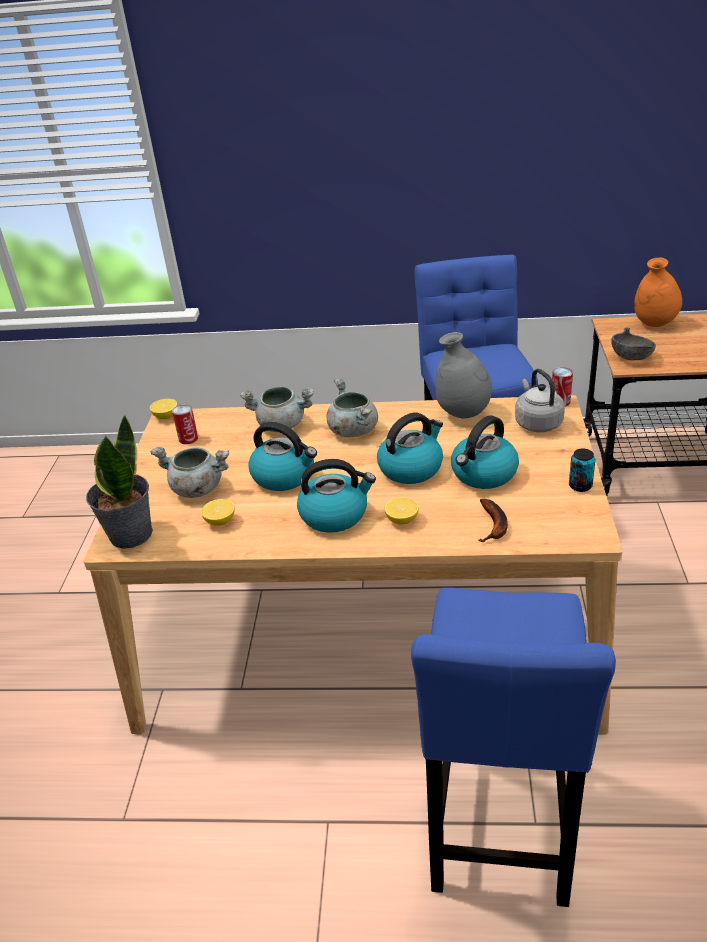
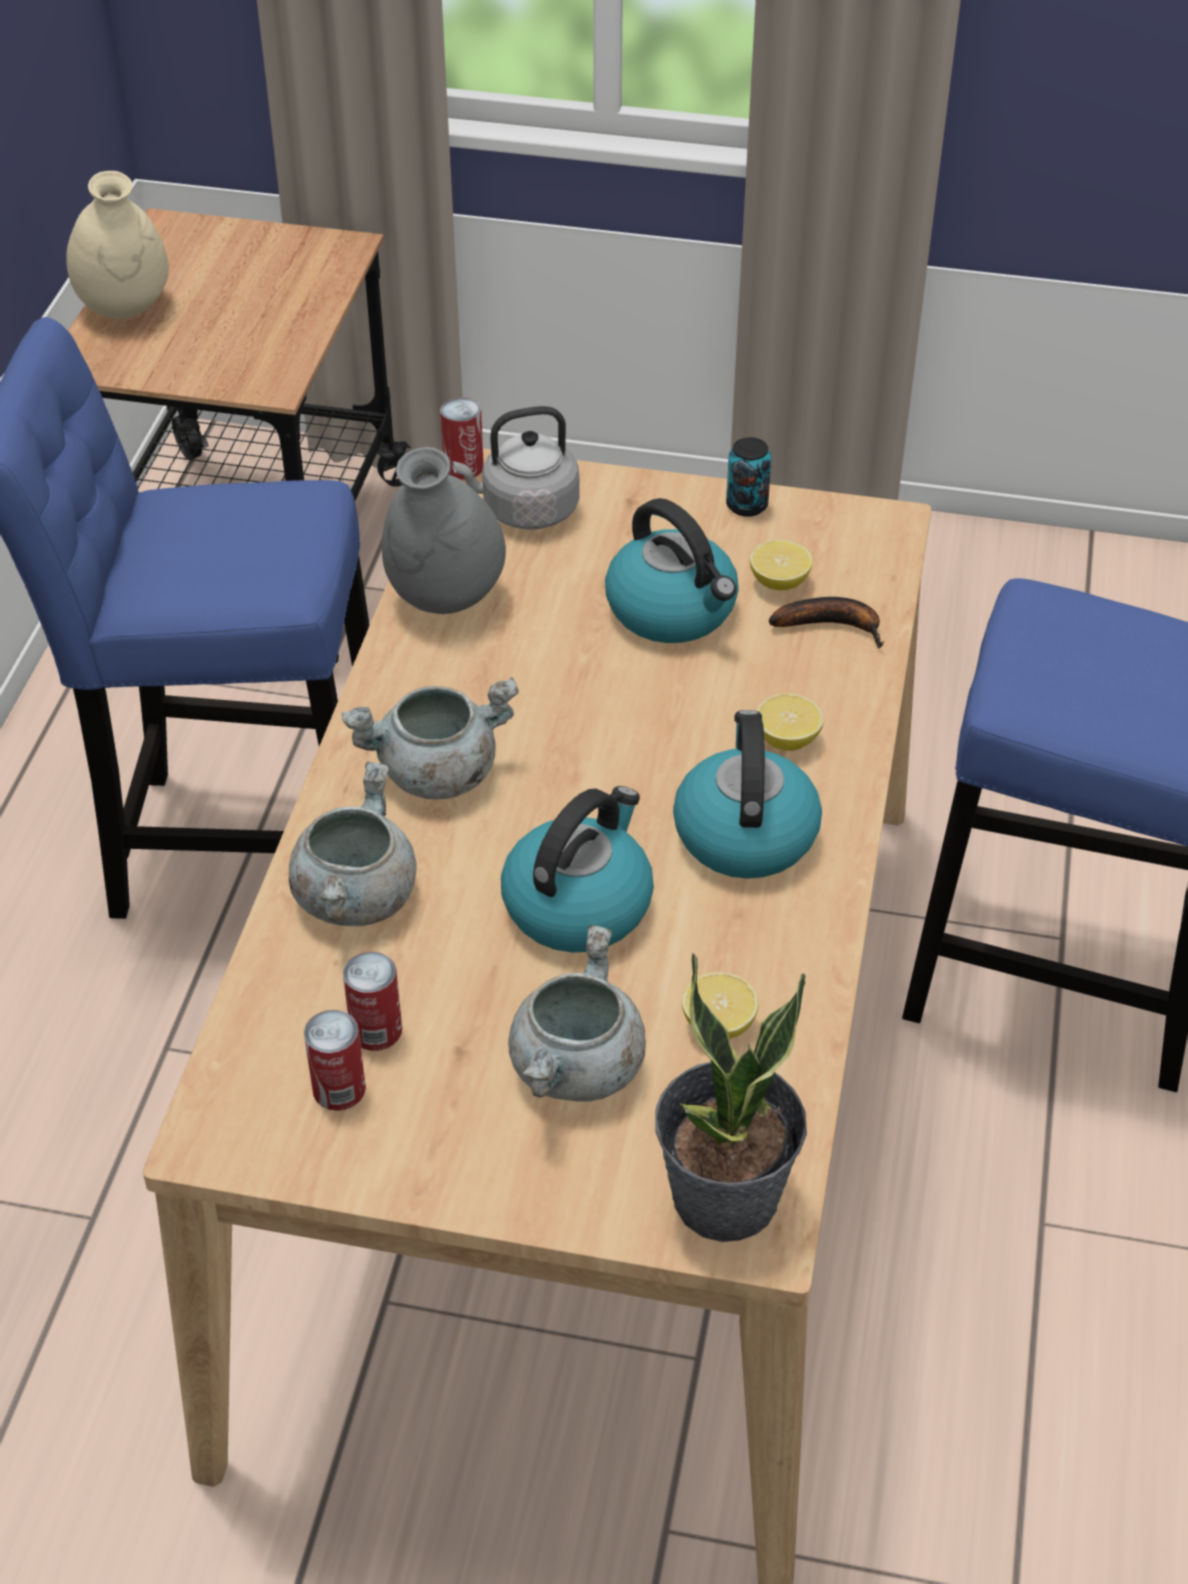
camera: 85 degrees left, 10 degrees up
lemon [150,399,177,419] -> lemon moved to [750,540,813,590]
kettle [377,412,443,484] -> none
grey bowl [611,327,656,360] -> none
orange vase [634,258,682,327] -> beige vase [66,171,169,319]
none -> can [343,952,402,1051]

